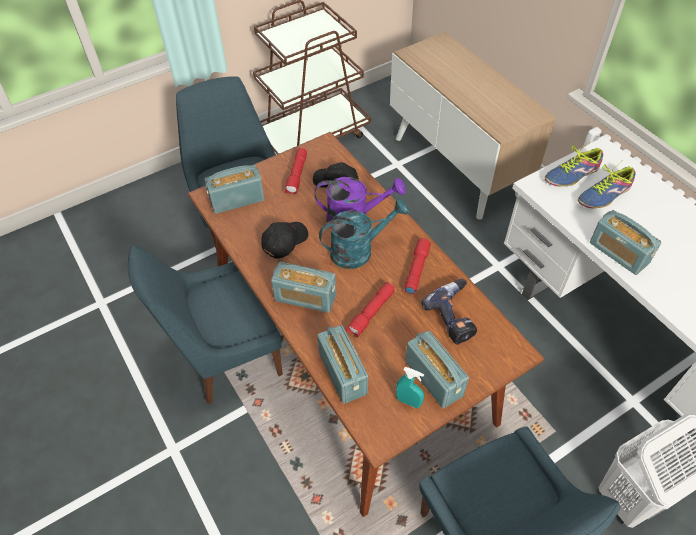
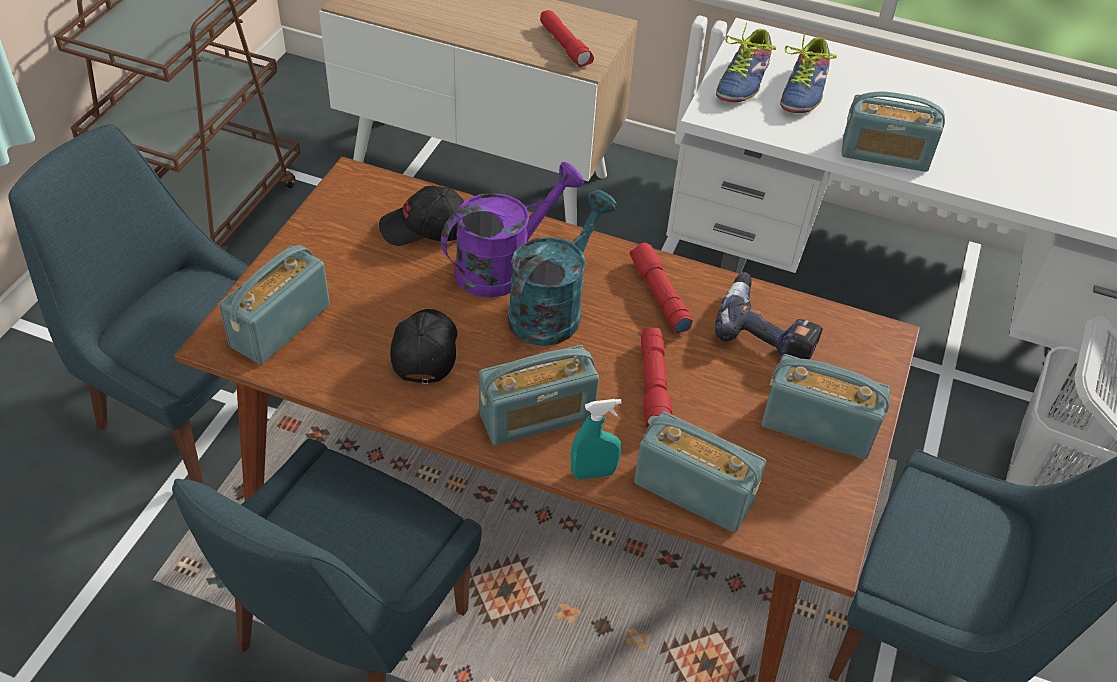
camera: 40 degrees left, 5 degrees down
red flashlight [285,148,307,194] -> red flashlight moved to [540,10,594,67]
turquoise spray bottle [396,367,424,408] -> turquoise spray bottle moved to [571,399,622,479]

